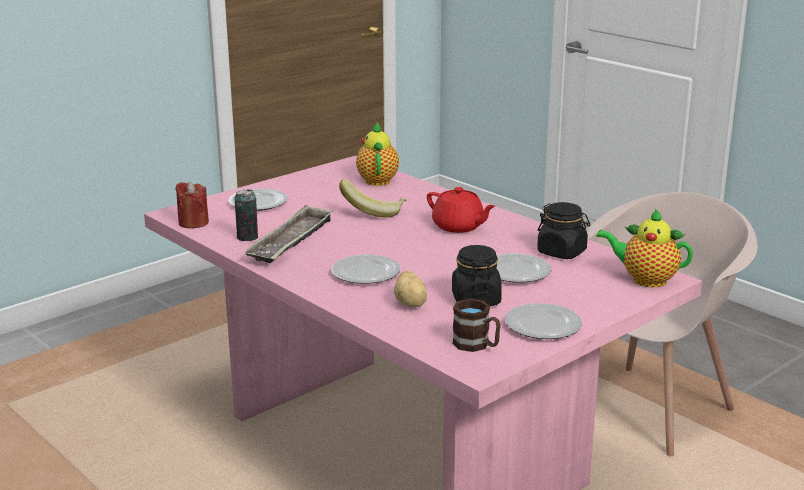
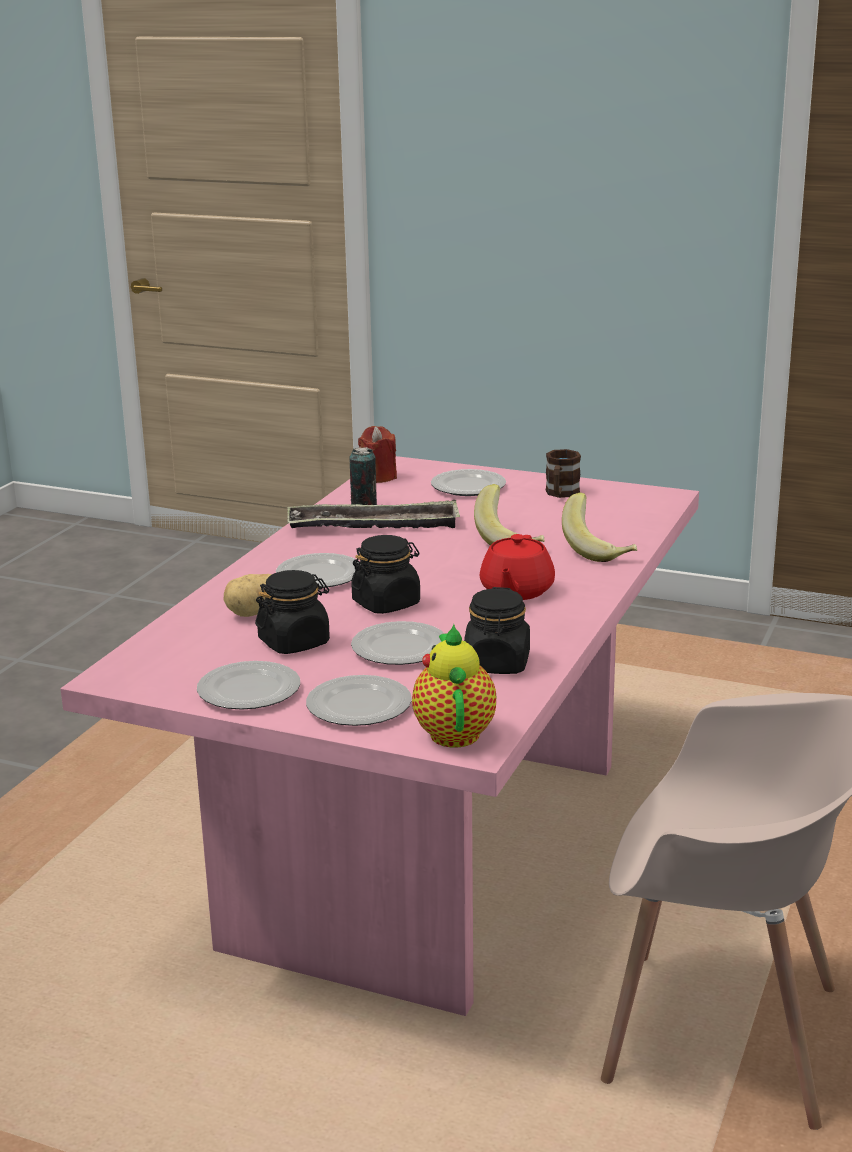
camera: 65 degrees right, 0 degrees up
teapot [356,122,399,186] -> none
brown mug [452,299,501,352] -> brown mug moved to [546,449,581,498]
none -> plate [306,675,412,726]
none -> black jar [351,535,420,614]
none -> banana [562,492,637,562]

